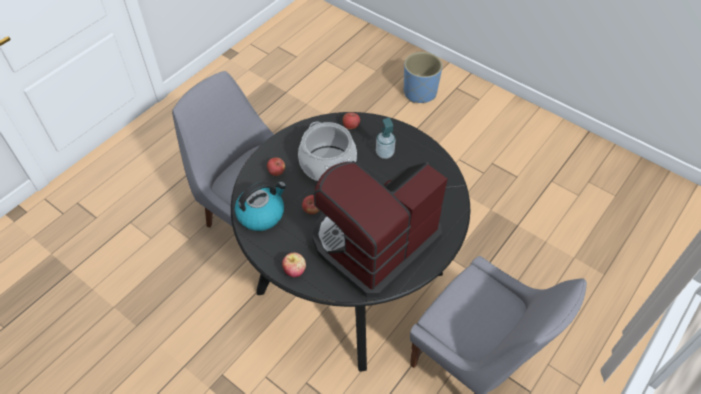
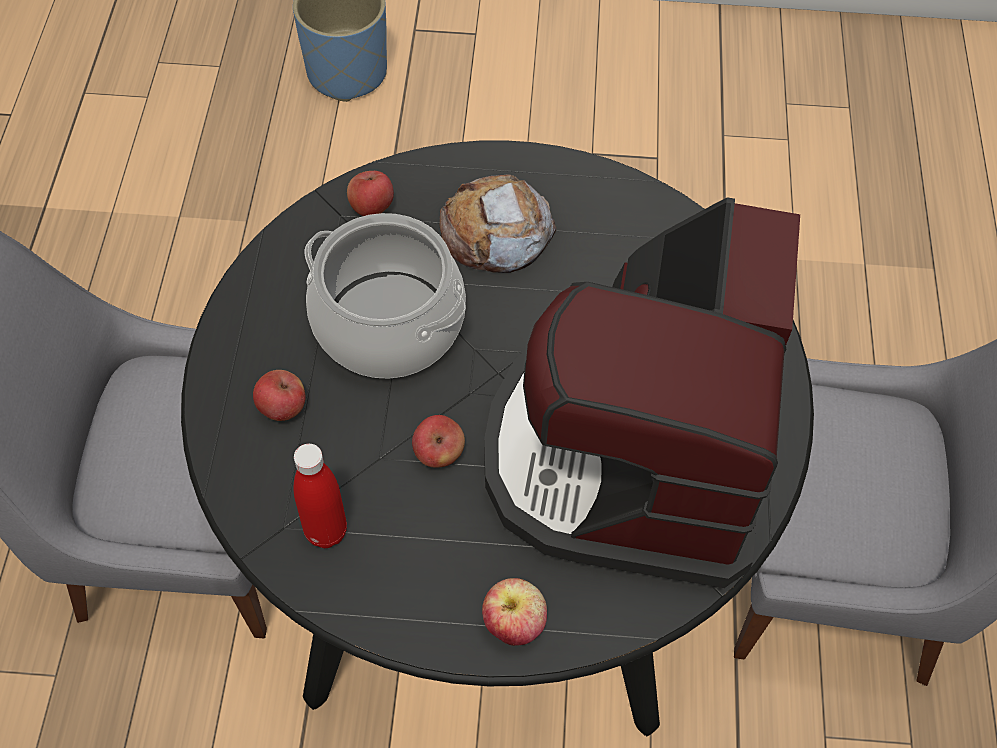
camera: 35 degrees left, 5 degrees up
kettle [235,181,286,231] -> red bottle [293,444,347,548]
soap dispenser [376,118,396,159] -> bread [440,174,556,273]

